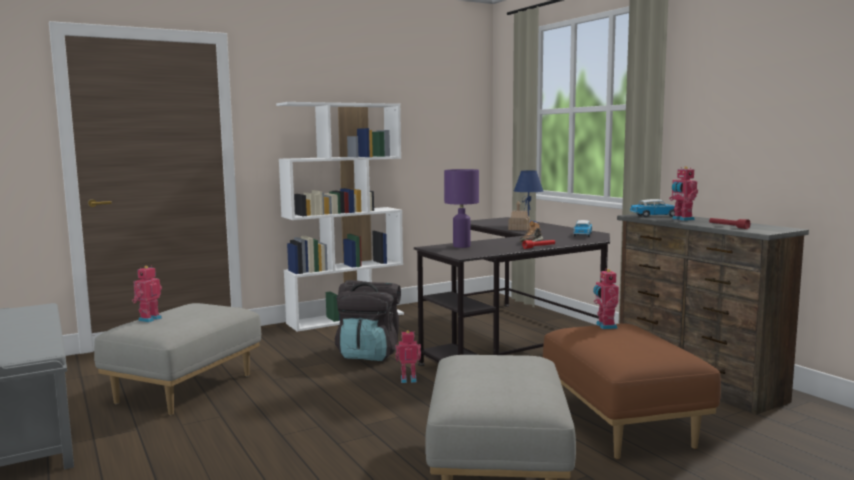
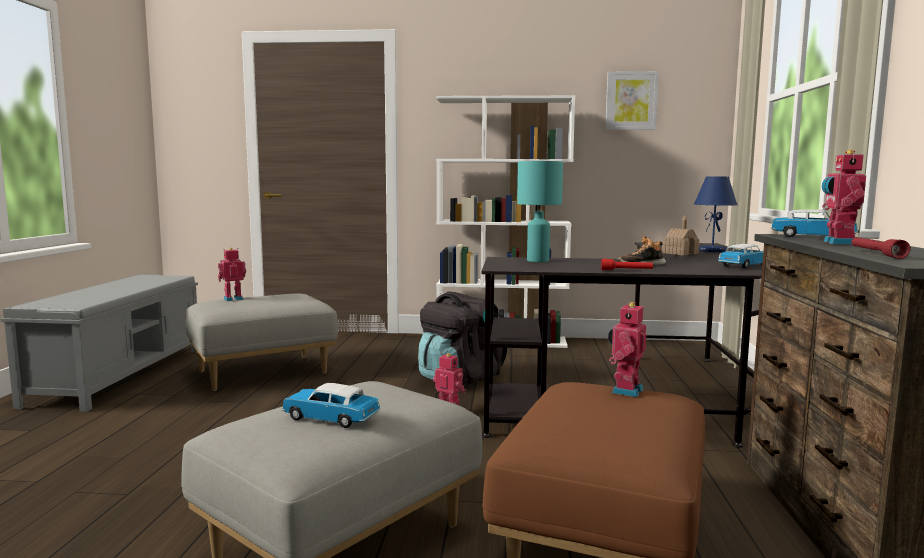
camera: 35 degrees right, 0 degrees up
purple table lamp [444,169,479,248] -> turquoise table lamp [517,161,563,262]
none -> toy car [282,383,380,428]
none -> picture [605,71,659,130]

